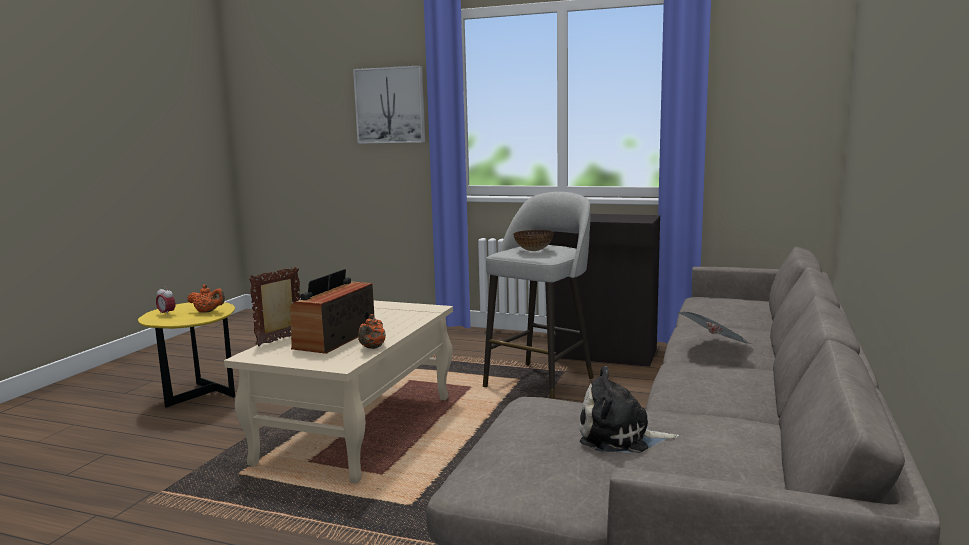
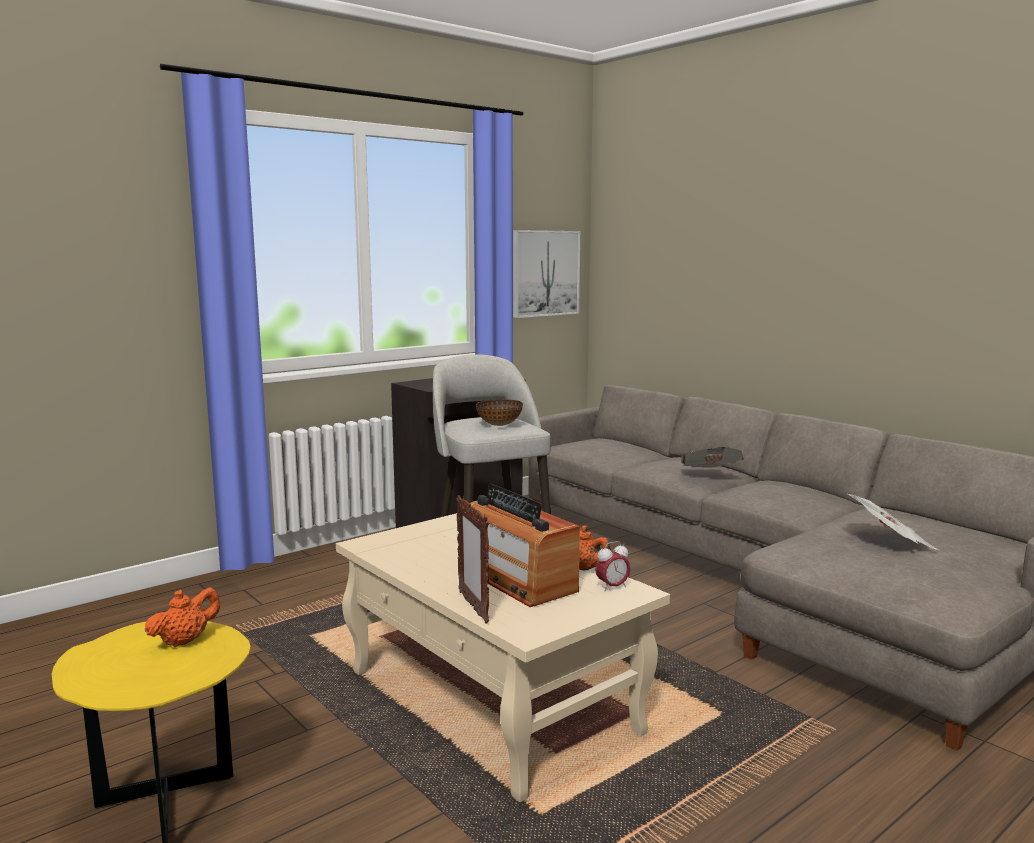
camera: 60 degrees left, 0 degrees up
alarm clock [156,286,175,316] -> alarm clock moved to [595,541,631,591]
picture [353,65,425,144] -> picture moved to [513,230,580,318]
plush toy [579,366,679,453] -> newspaper [848,494,938,550]

